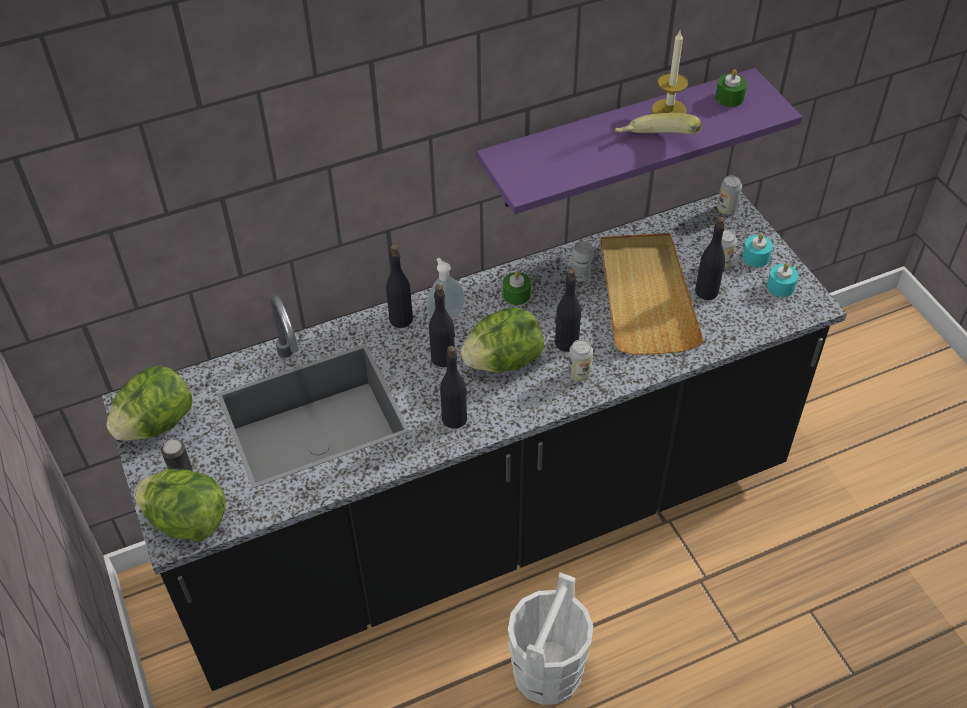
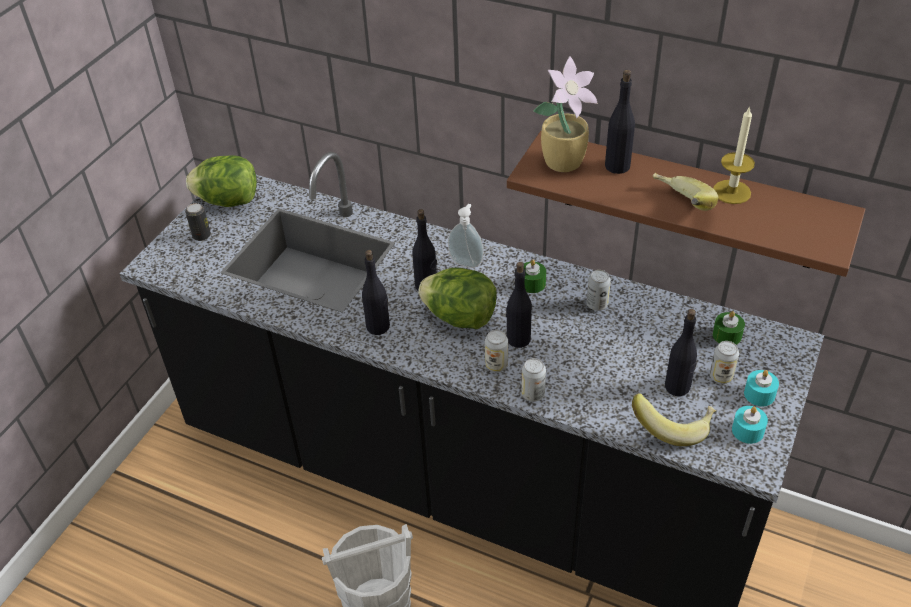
camera: 50 degrees right, 5 degrees down
lettuce [134,469,226,541] -> none
black bottle [386,245,413,328] -> black bottle moved to [605,70,635,174]
purple shelf [476,68,802,214] -> brown shelf [507,131,865,277]
beige tray [600,233,704,355] -> none
green candle [715,69,747,107] -> green candle moved to [713,311,745,345]
can [717,175,742,215] -> can moved to [521,358,546,402]
none -> potted plant [533,56,598,172]
none -> banana [632,393,716,446]

